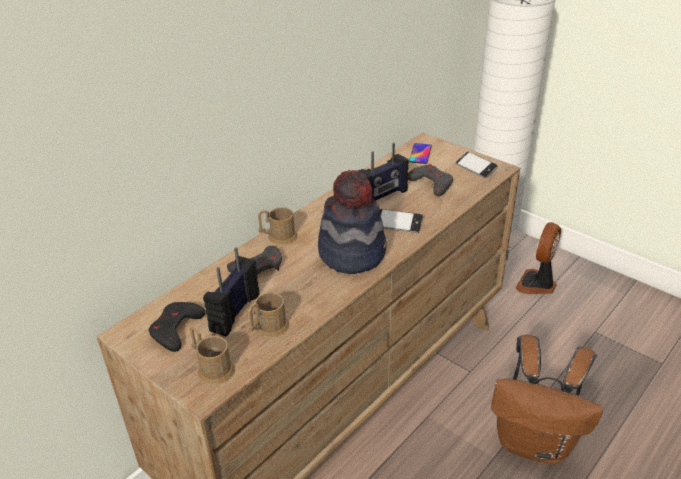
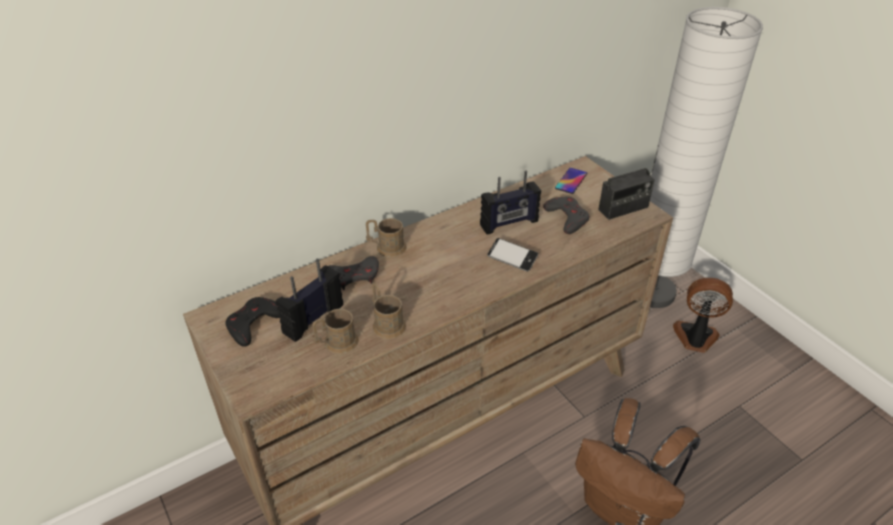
camera: 15 degrees right, 5 degrees up
brown mug [189,327,235,385] -> brown mug moved to [372,283,406,339]
hat [318,170,387,274] -> none
phone [456,151,498,178] -> radio [598,145,659,220]
fan [515,222,561,294] -> fan turned 60 degrees clockwise [673,278,733,353]

